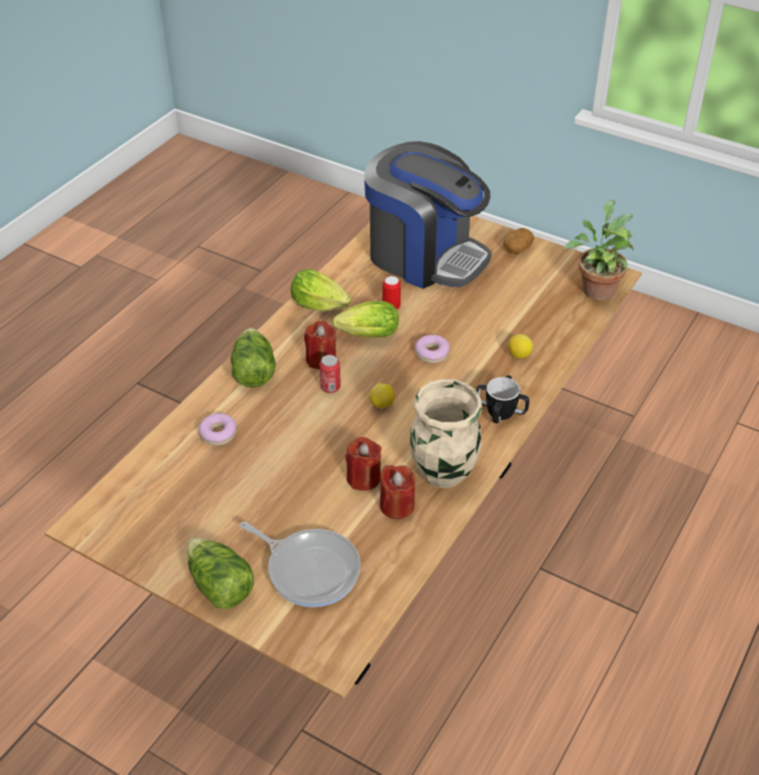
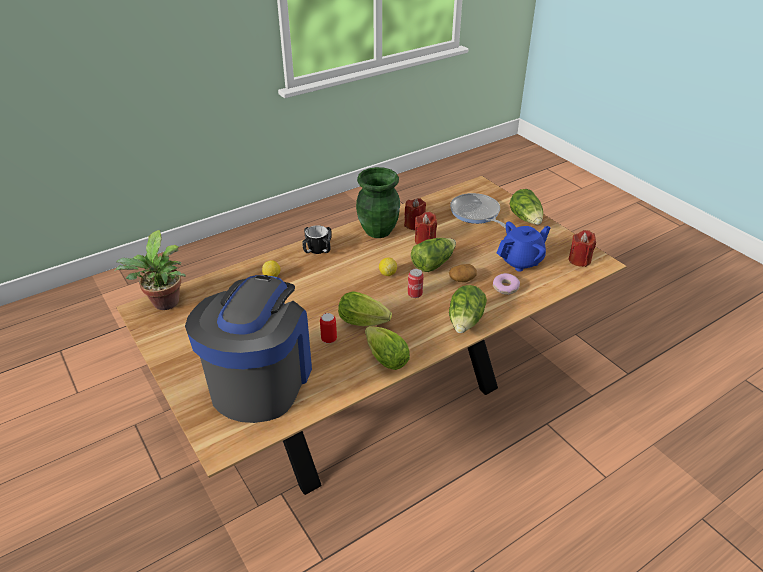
camera: 155 degrees left, 5 degrees down
red candle [304,321,336,369] -> red candle moved to [569,230,596,267]
coffee machine [364,141,492,289] -> coffee machine turned 45 degrees clockwise [185,275,312,423]
beige vase [410,379,482,488] -> green vase [356,167,400,238]
donut [415,335,450,363] -> none
potato [503,228,534,254] -> potato moved to [449,264,477,282]
none -> lettuce [411,238,456,272]
none -> blue teapot [497,222,551,272]

